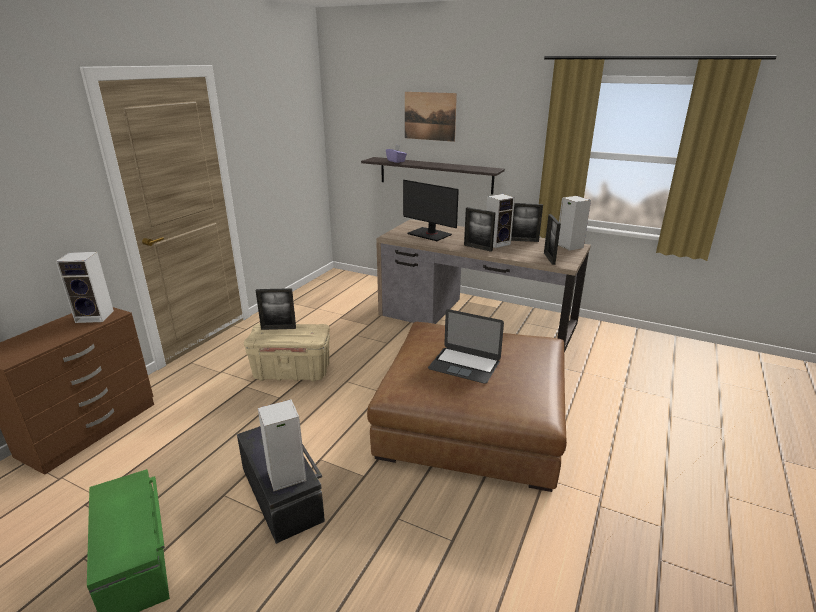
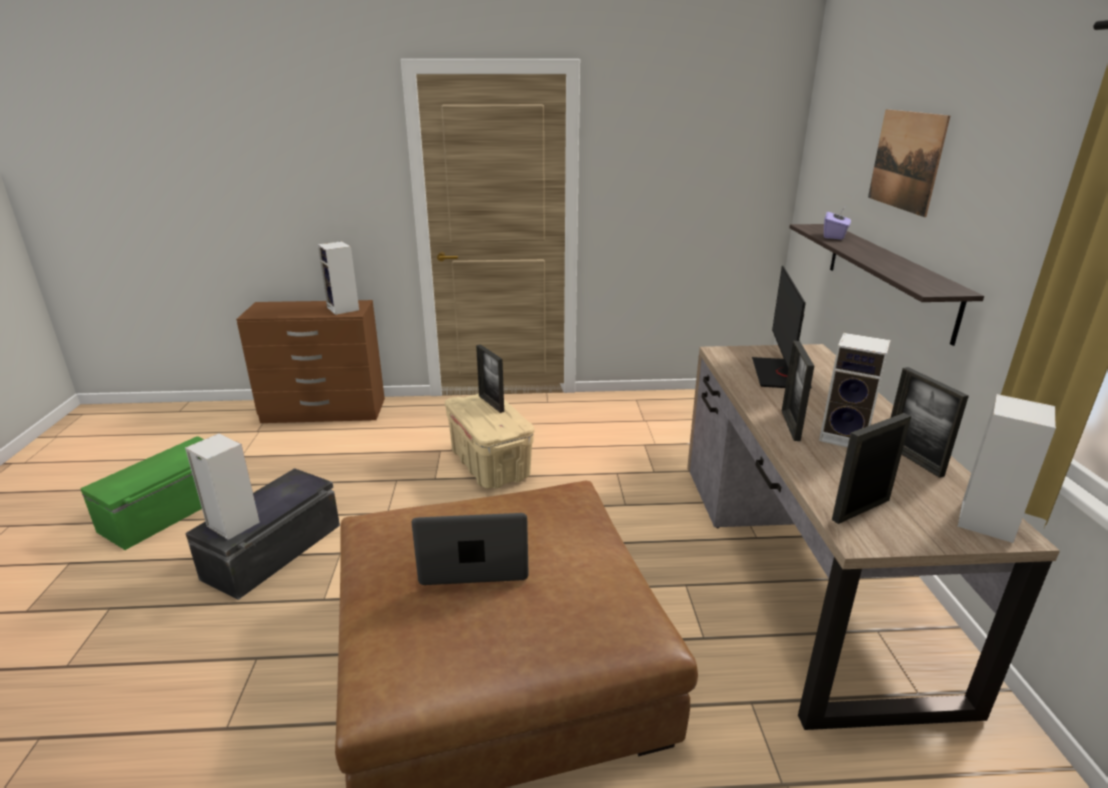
camera: 60 degrees right, 0 degrees up
laptop [428,309,504,384] -> laptop turned 90 degrees clockwise [411,513,529,585]

